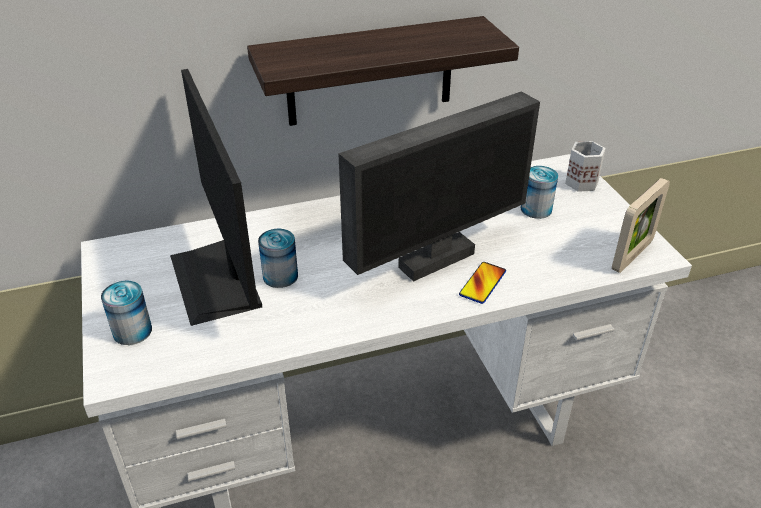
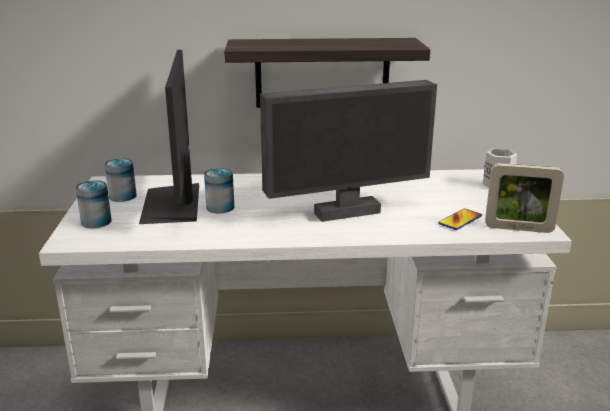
camera: 15 degrees right, 15 degrees down
phone [459,262,506,304] -> phone moved to [438,209,482,230]
can [521,166,558,219] -> can moved to [105,158,137,202]
picture frame [612,178,670,273] -> picture frame turned 45 degrees clockwise [485,163,564,233]

